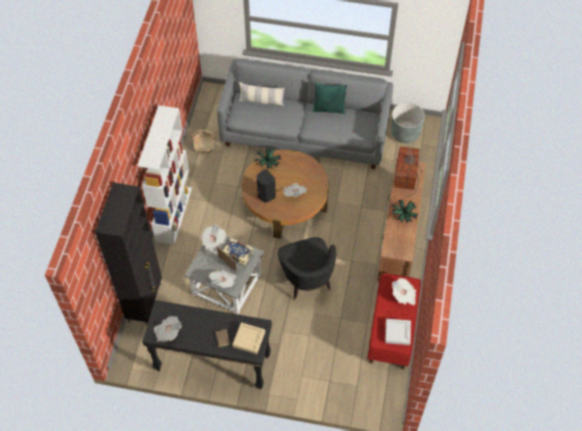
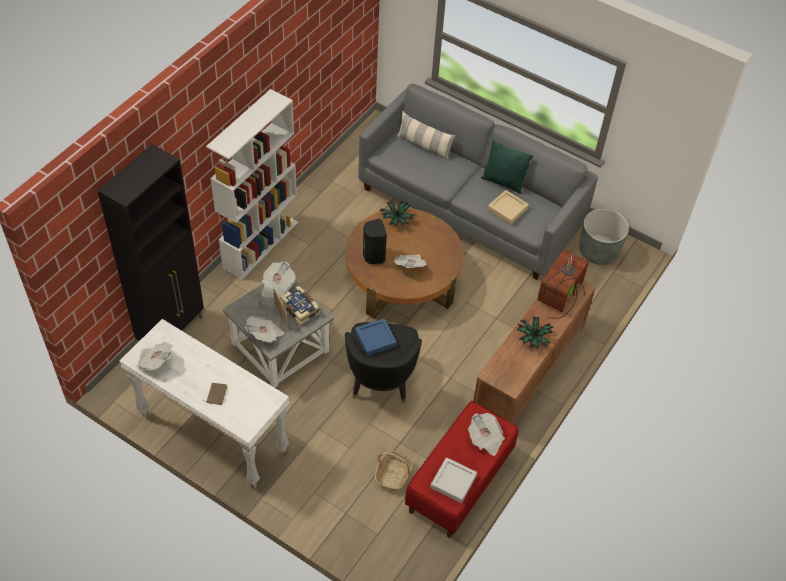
camera: 20 degrees right, 5 degrees down
black console table [142,300,272,390] -> white console table [120,319,290,489]
basket [192,130,215,153] -> basket moved to [375,451,413,491]
beige tray [232,322,265,354] -> beige tray moved to [488,190,529,225]
none -> blue tray [355,319,397,356]

